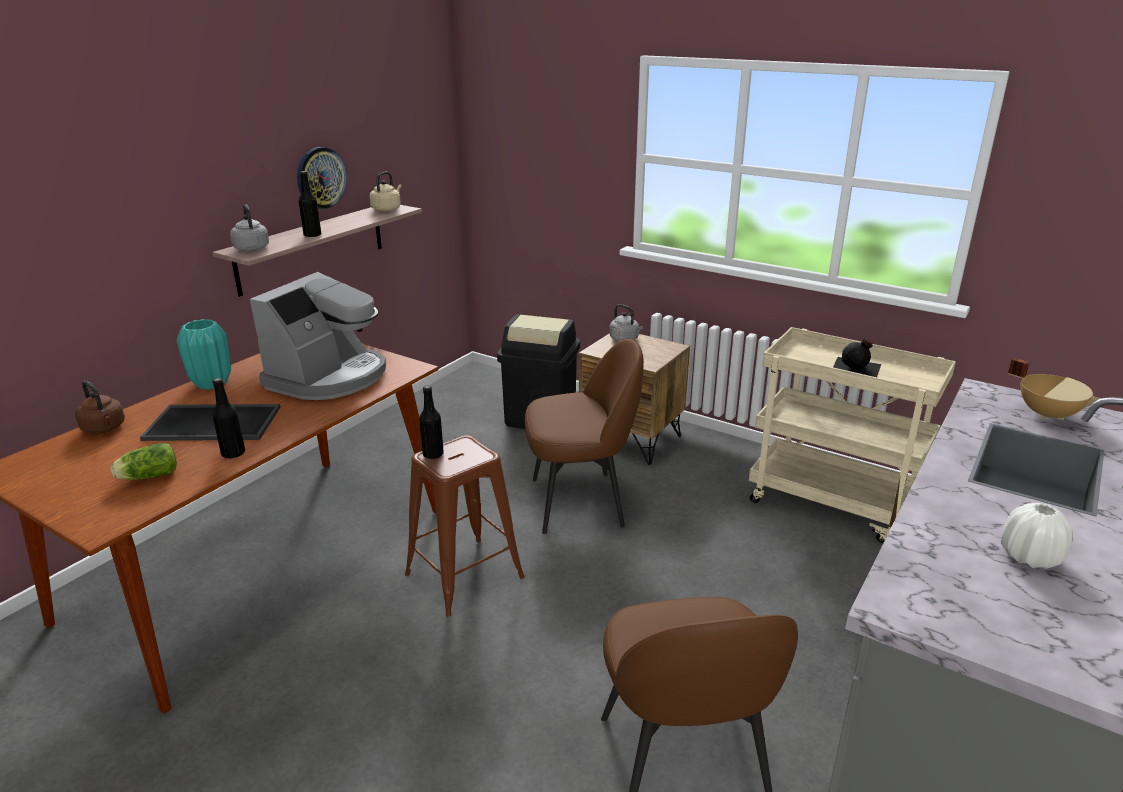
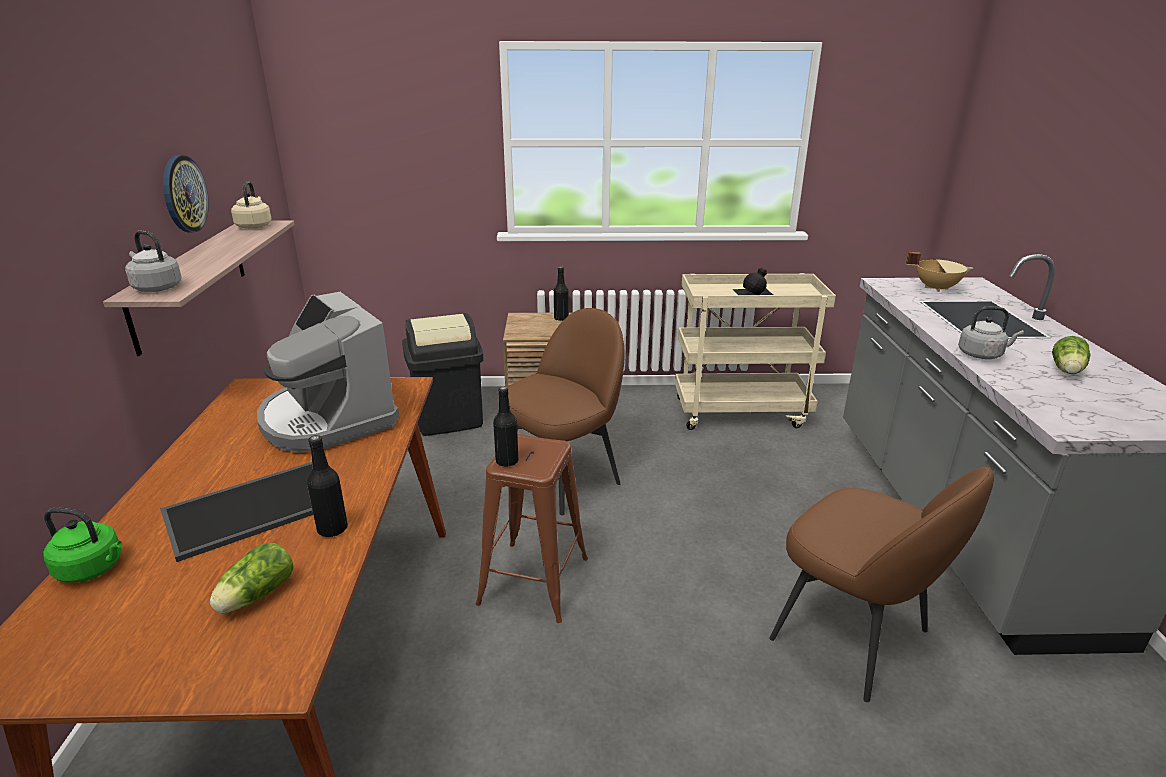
camera: 35 degrees left, 0 degrees up
brown kettle [75,381,125,434] -> green kettle [43,507,122,582]
turquoise vase [177,319,231,390] -> none
coffee machine [250,272,386,400] -> coffee machine turned 150 degrees clockwise [257,292,399,453]
black bottle [298,171,321,237] -> black bottle moved to [554,267,569,321]
grey kettle [609,304,643,341] -> grey kettle moved to [958,306,1024,359]
white vase [1001,503,1072,569] -> lettuce [1052,336,1091,374]

